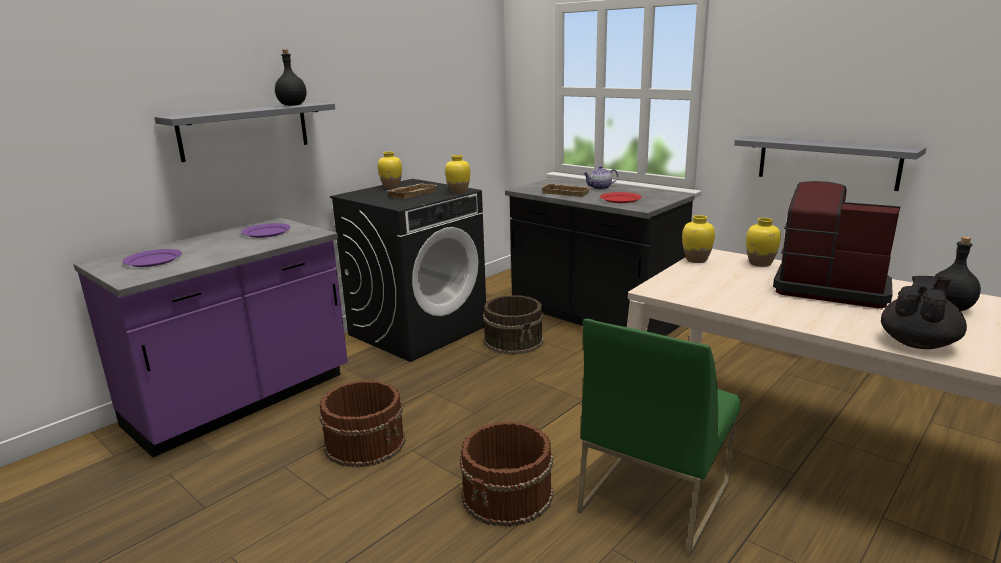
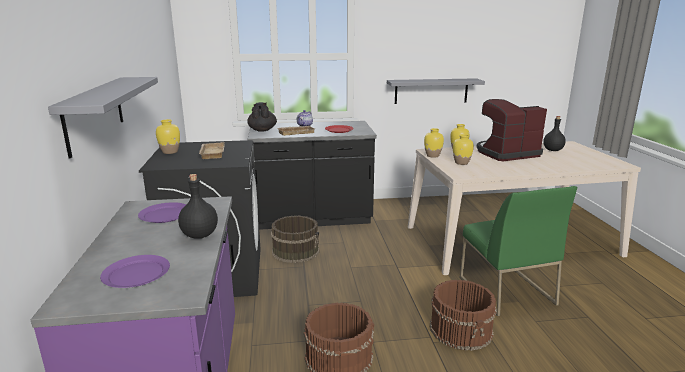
camera: 50 degrees left, 0 degrees up
black bottle [275,49,306,106] -> black bottle moved to [178,174,218,239]
yellow vase [445,155,470,194] -> yellow vase moved to [453,134,474,165]
black teapot [881,276,967,349] -> black teapot moved to [247,102,277,132]

